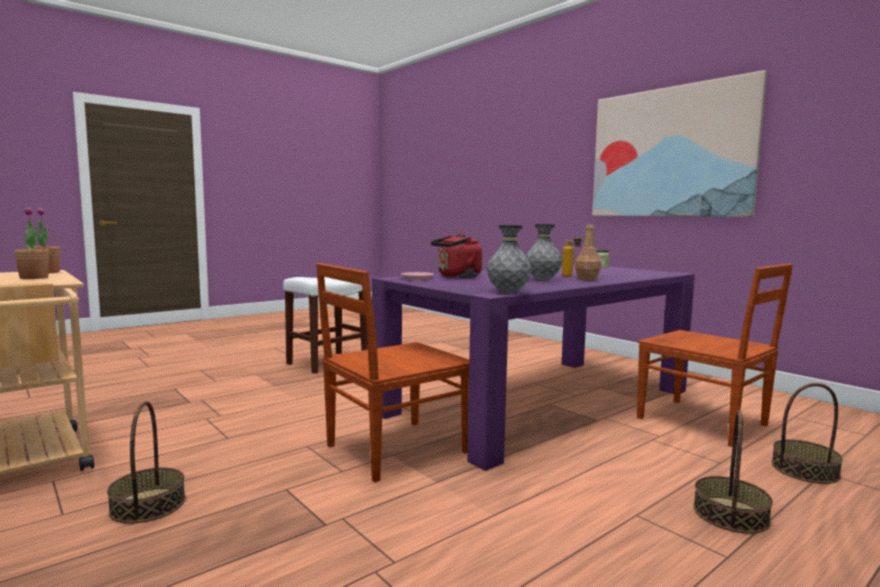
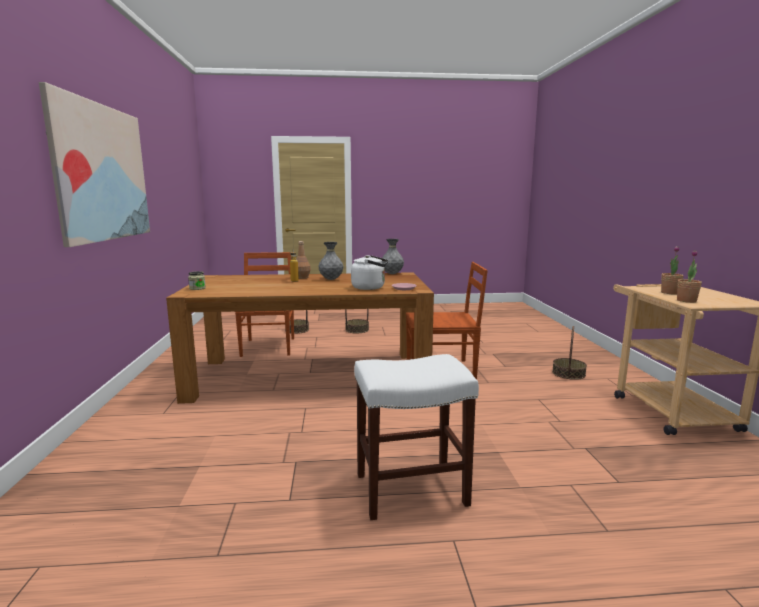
camera: 145 degrees left, 5 degrees up
purple dining table [372,263,695,471] -> brown dining table [166,272,434,404]
red kettle [431,234,482,278] -> white kettle [351,255,388,290]

